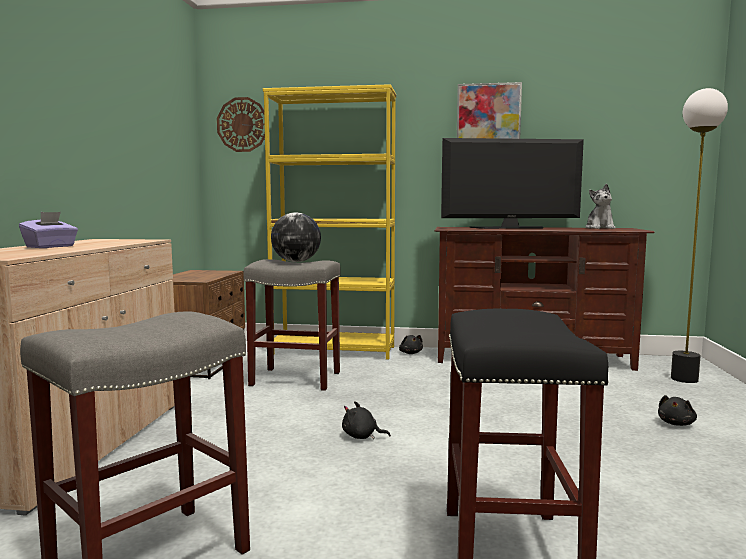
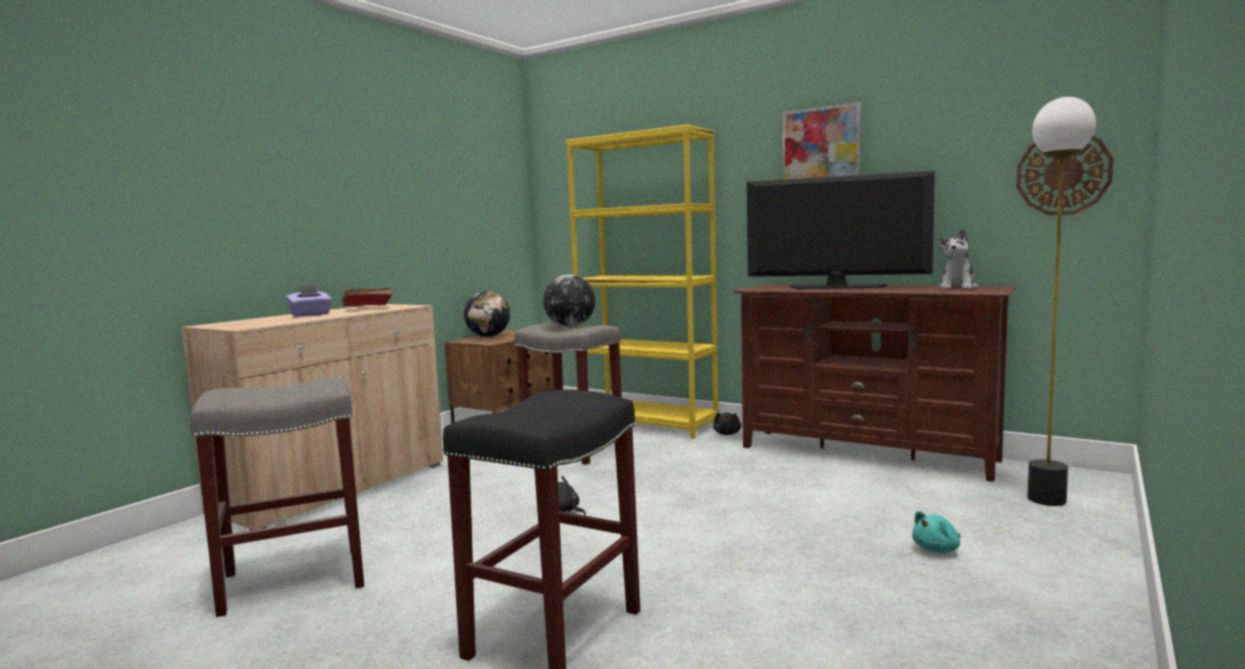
camera: 25 degrees right, 0 degrees up
wall clock [217,97,265,152] -> wall clock moved to [1017,136,1114,216]
black plush toy [658,395,697,426] -> turquoise plush toy [912,511,961,553]
none -> red book [341,288,392,306]
none -> globe [464,291,510,337]

